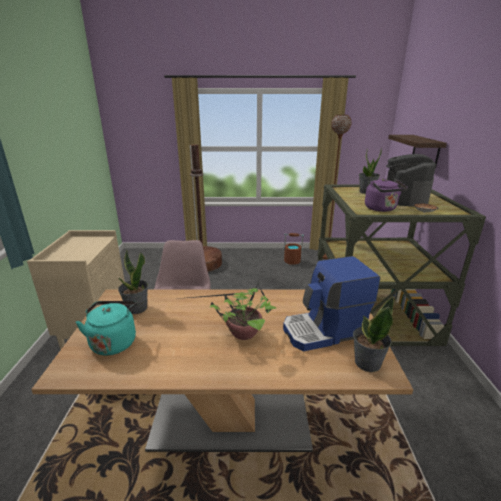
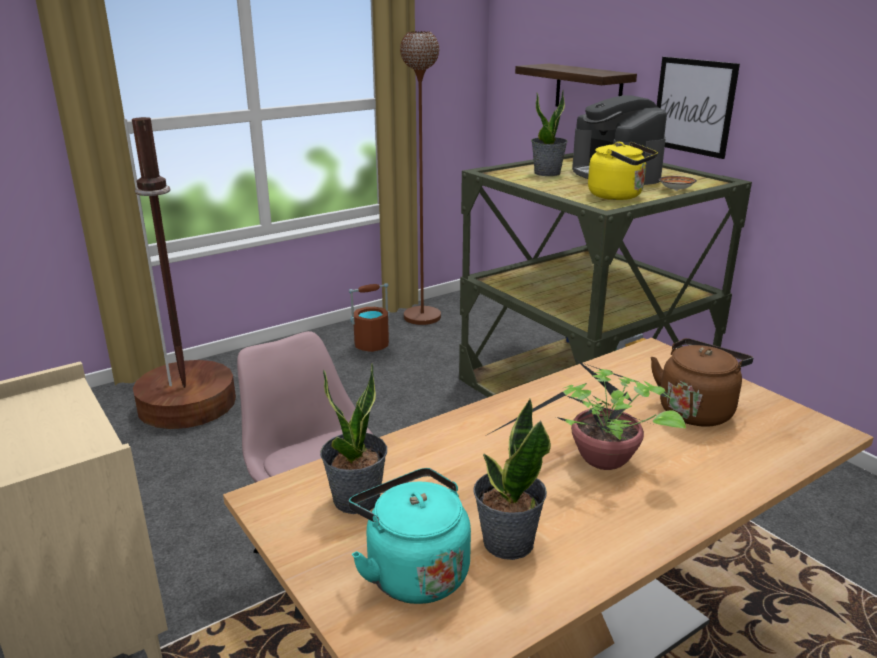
camera: 35 degrees left, 0 degrees up
coffee machine [283,256,380,351] -> brown kettle [651,338,753,426]
potted plant [353,296,394,372] -> potted plant moved to [473,399,551,560]
purple kettle [365,178,408,212] -> yellow kettle [588,142,658,200]
none -> picture [657,57,740,159]

